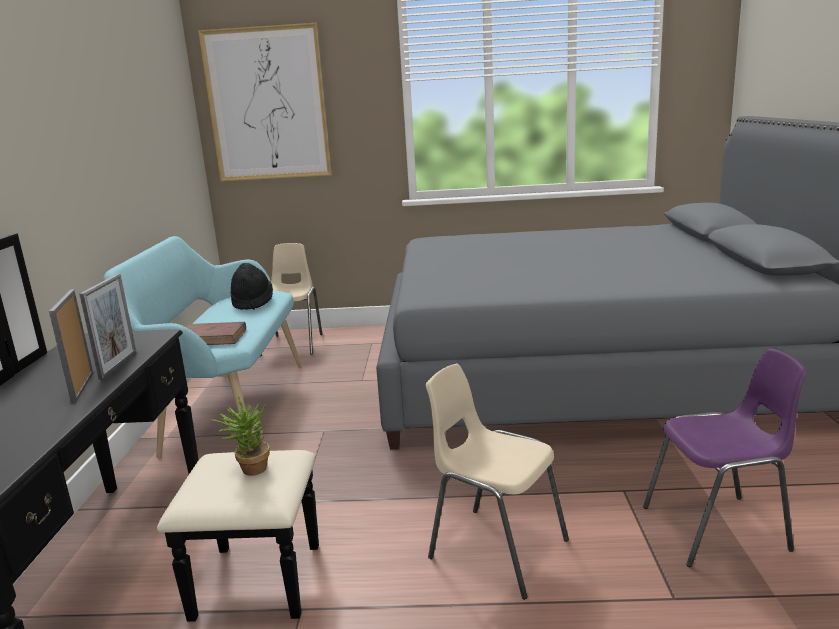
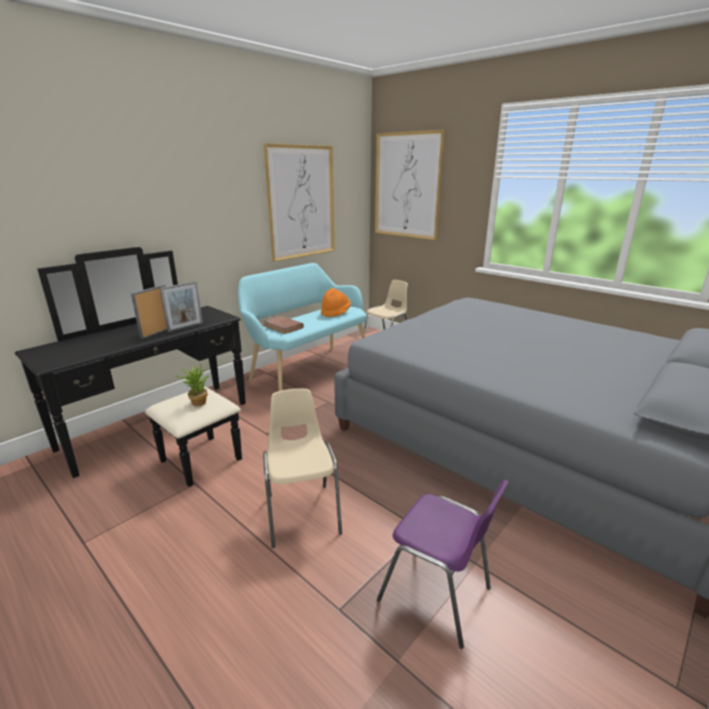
camera: 40 degrees right, 5 degrees up
black hat [231,263,273,310] -> orange hat [321,288,351,317]
none -> picture [264,143,335,262]

